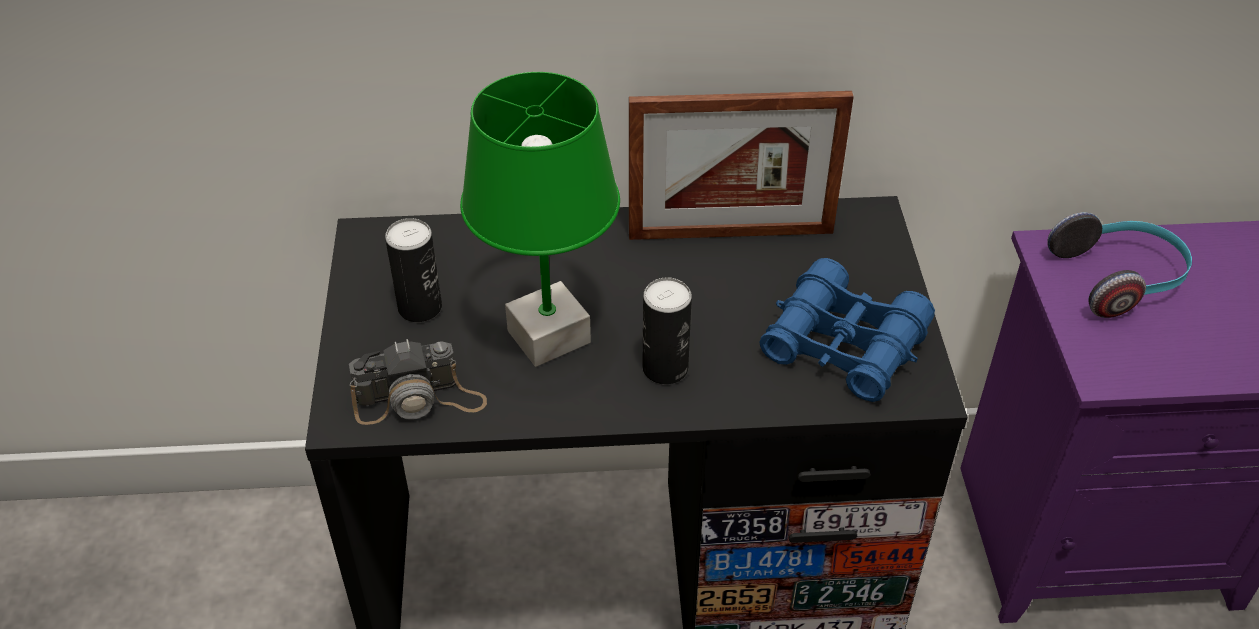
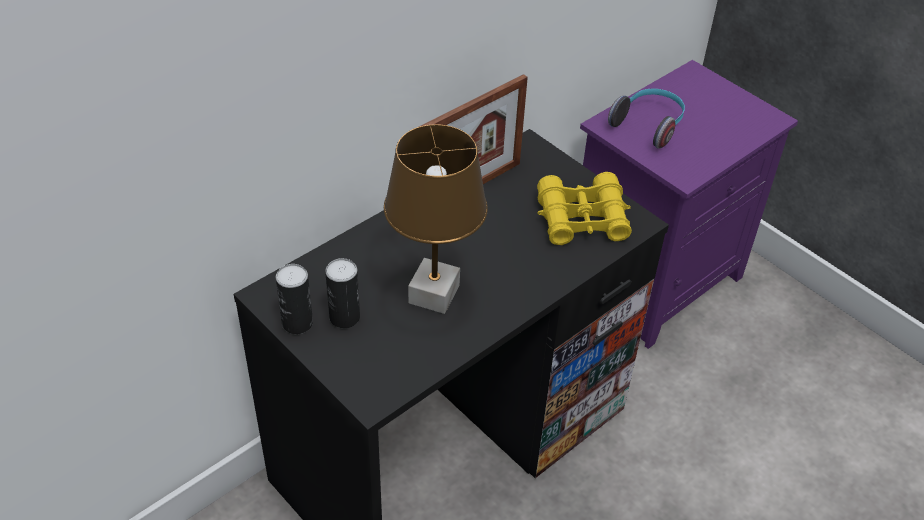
camera: 40 degrees left, 0 degrees up
camera [349,339,487,425] -> none
green table lamp [460,72,620,367] -> brown table lamp [384,124,488,314]
can [642,277,692,384] -> can moved to [276,264,313,334]
blue binoculars [760,258,935,402] -> yellow binoculars [537,172,632,245]

